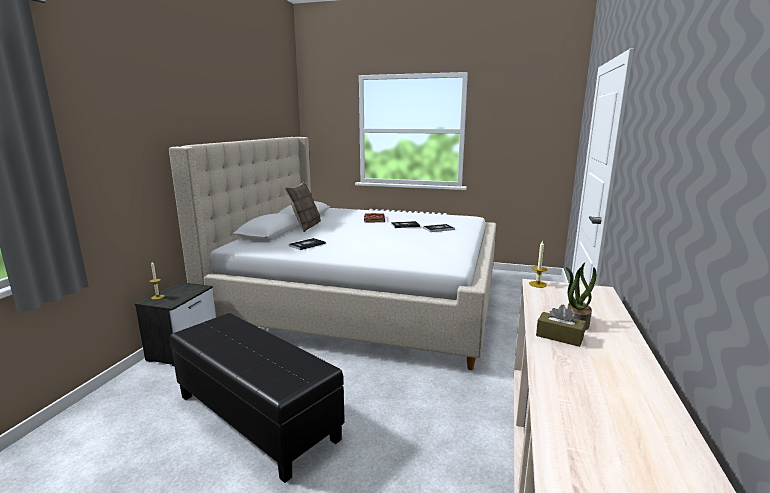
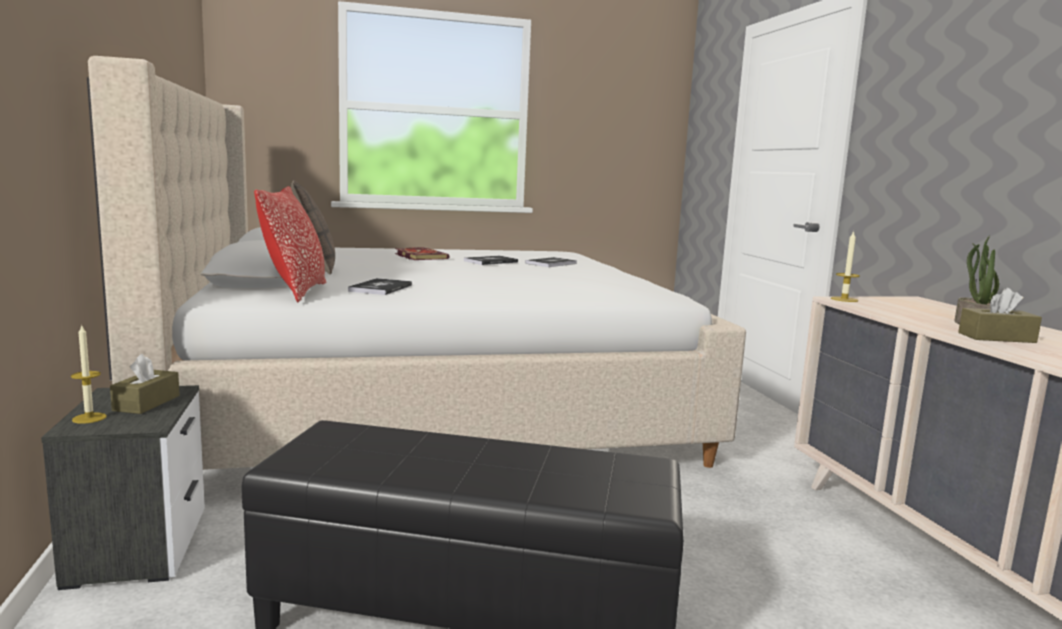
camera: 30 degrees left, 5 degrees down
none -> brown tissue box [110,354,180,414]
none -> pillow [254,186,326,303]

